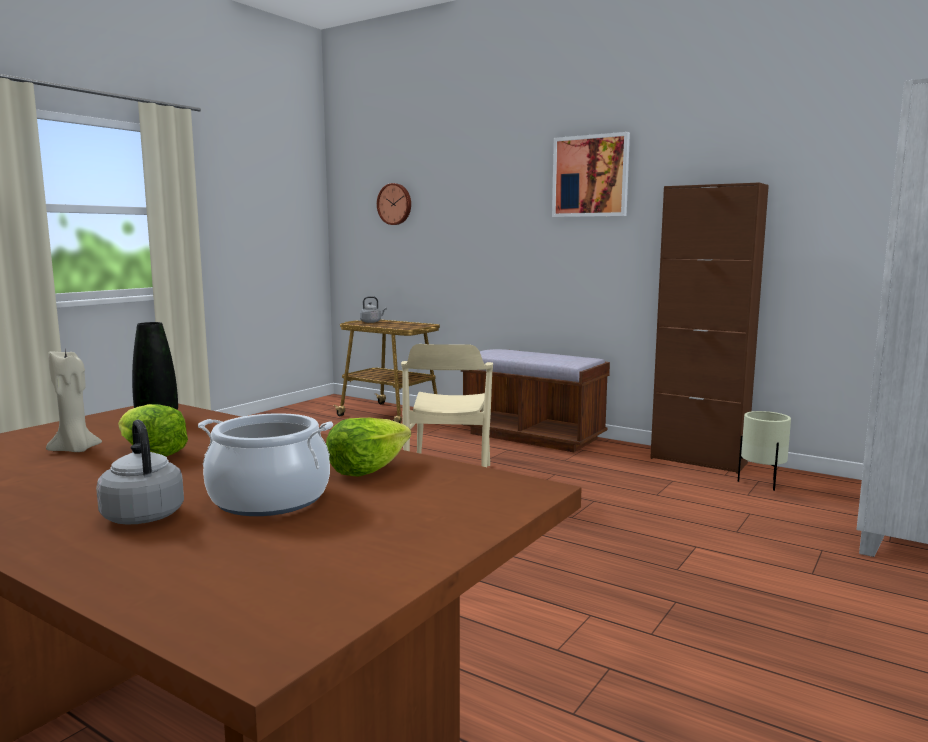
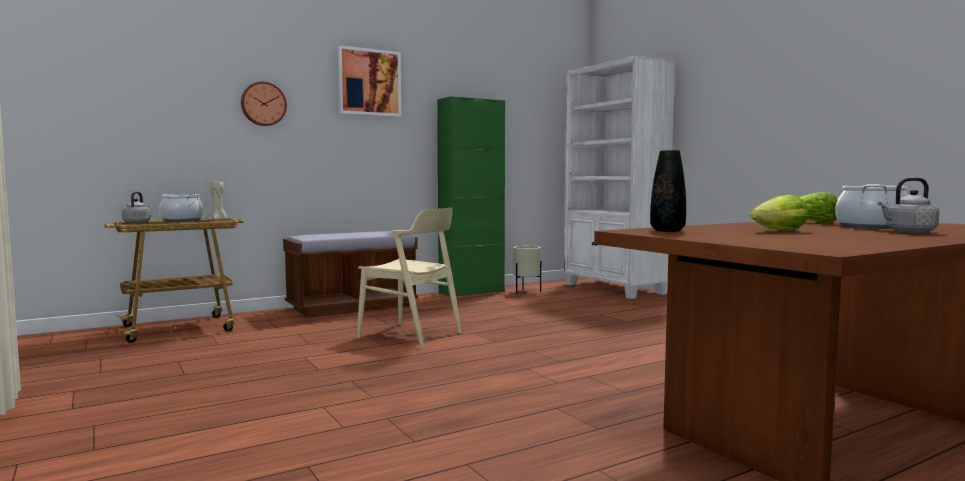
camera: 65 degrees left, 5 degrees down
beige candle [46,349,102,452] -> beige candle moved to [210,180,227,220]
wall clock [377,183,411,225] -> wall clock moved to [241,81,287,126]
brown cabinet [650,182,769,474] -> green cabinet [437,96,505,297]
none -> cooking pot [159,194,204,221]

